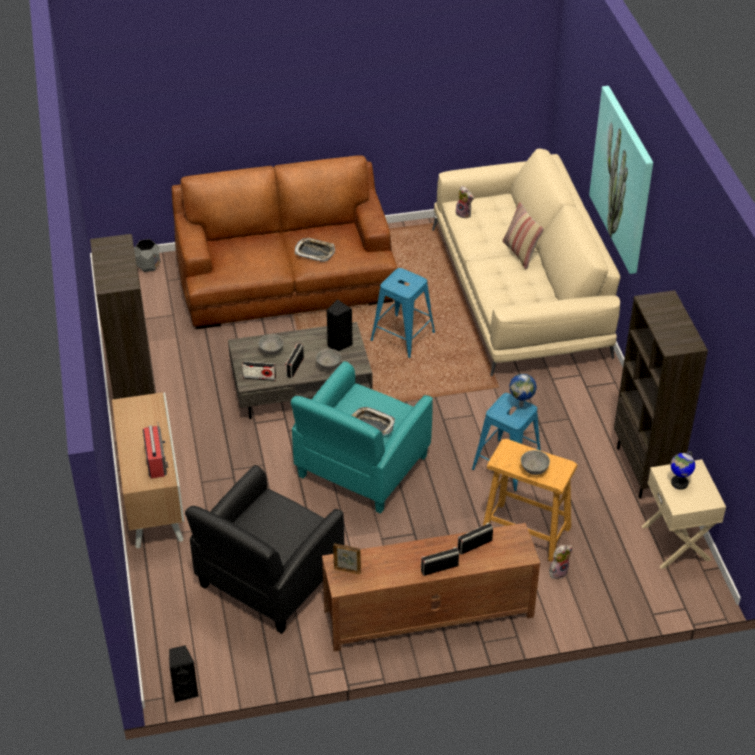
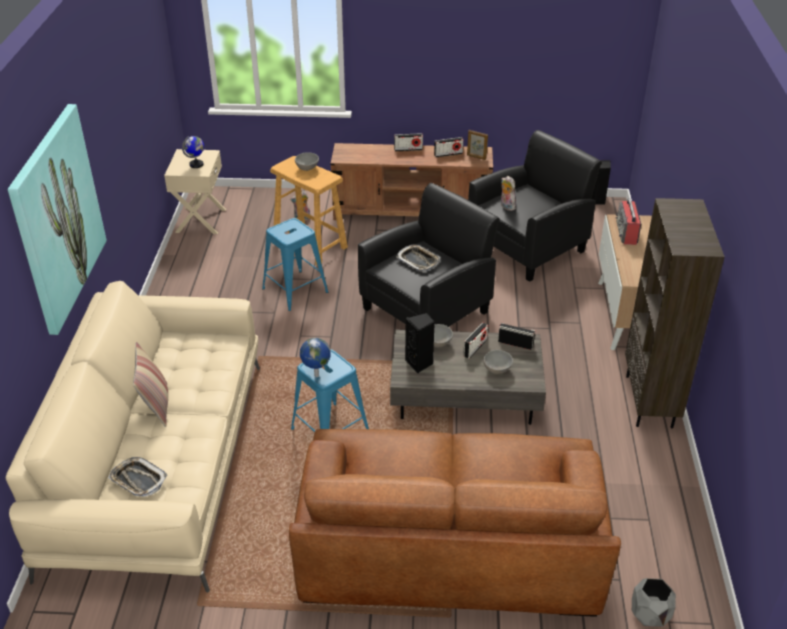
camera: 165 degrees left, 5 degrees down
turquoise armchair [291,361,433,514] -> black armchair [358,183,499,327]
tray [295,238,335,262] -> tray moved to [108,457,168,497]
plush toy [456,186,474,218] -> plush toy moved to [501,176,516,211]
radio [457,522,493,555] -> radio moved to [434,137,463,157]
globe [509,374,537,407] -> globe moved to [300,338,331,377]
brown bookcase [614,290,708,498] -> none

